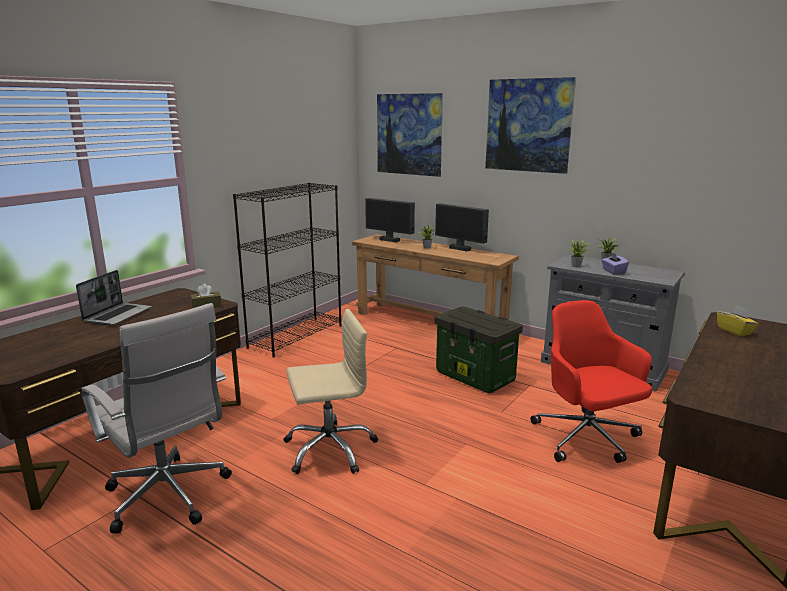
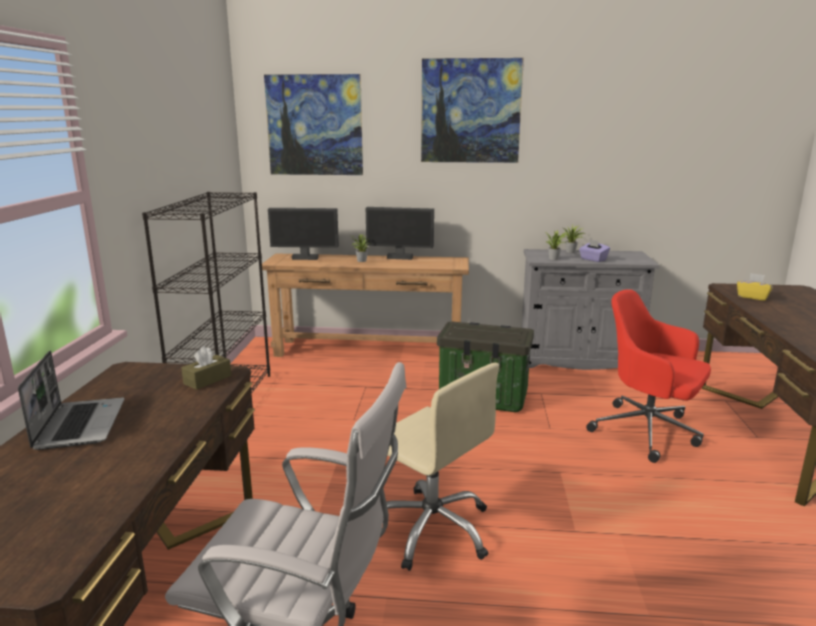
camera: 30 degrees left, 0 degrees up
beige office chair [283,309,378,474] -> beige office chair turned 90 degrees clockwise [386,363,499,571]

